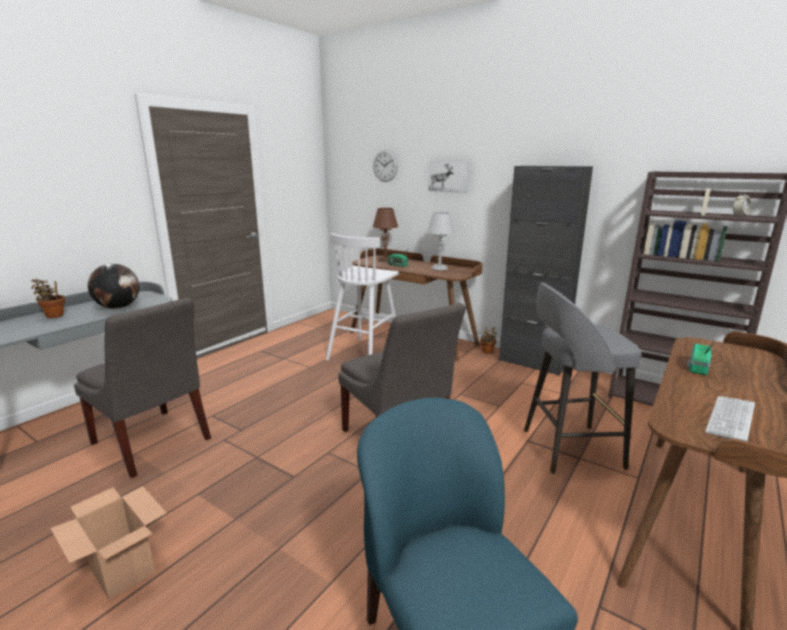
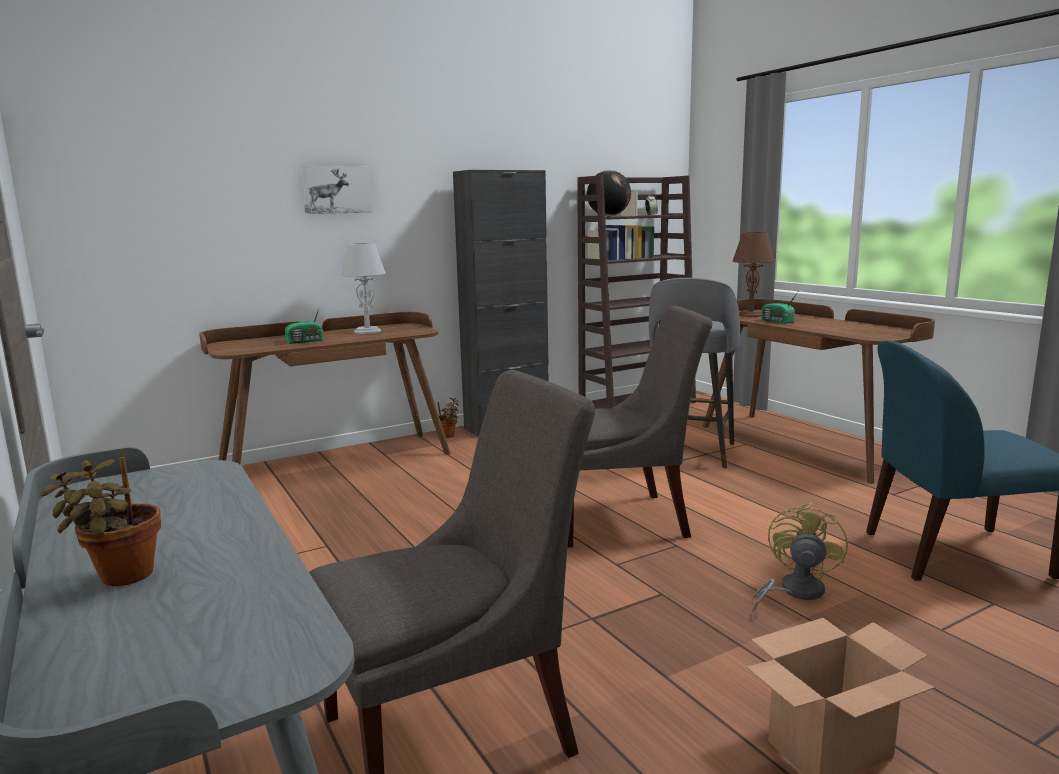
camera: 65 degrees left, 5 degrees down
globe [88,264,140,309] -> globe moved to [587,170,631,216]
white stool [326,233,399,361] -> none
wall clock [373,150,398,182] -> none
brown table lamp [373,208,398,262] -> brown table lamp moved to [733,232,775,317]
keyboard [705,396,755,442] -> none
none -> yellow fan [752,503,848,613]

